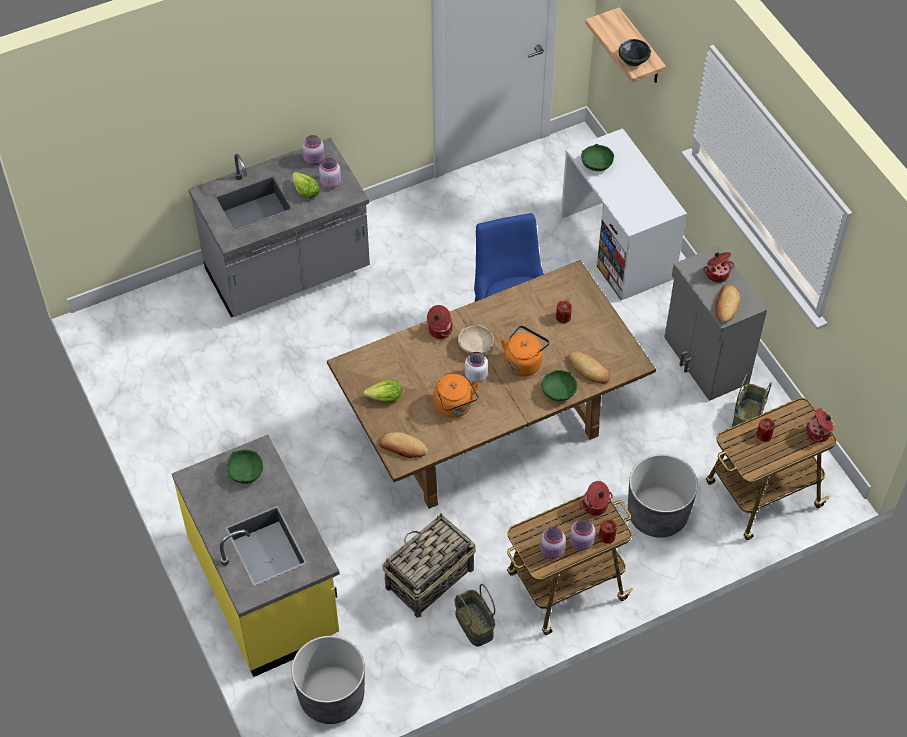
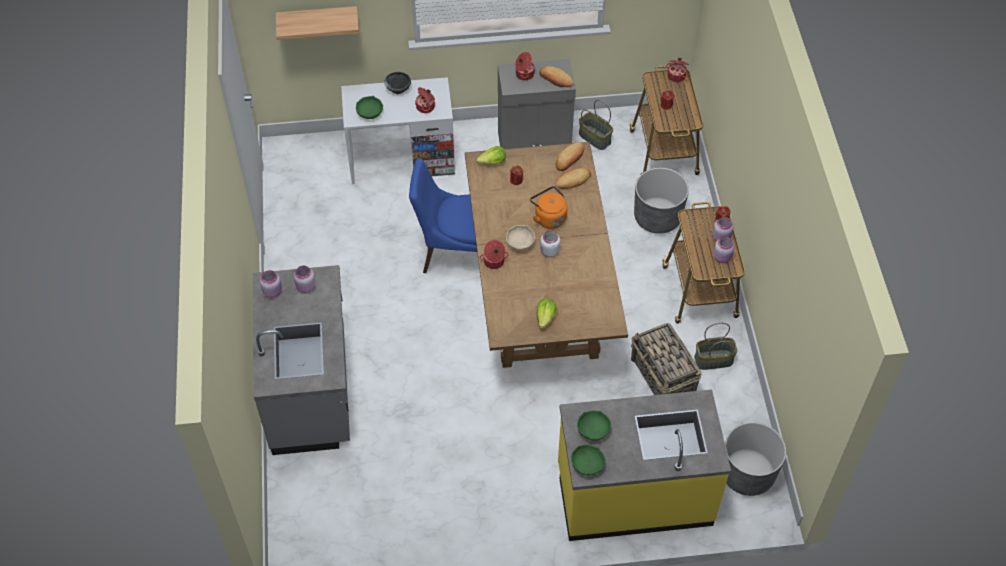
camera: 70 degrees left, 0 degrees up
lettuce [292,172,320,199] -> lettuce moved to [476,146,506,164]
bread [379,432,428,458] -> bread moved to [555,142,584,171]
orange kettle [434,374,479,418] -> none
green bowl [542,370,577,401] -> green bowl moved to [571,444,606,476]
cooking pot [580,481,613,516] -> cooking pot moved to [415,87,435,113]
black bowl [619,39,651,66] -> black bowl moved to [384,72,411,94]

